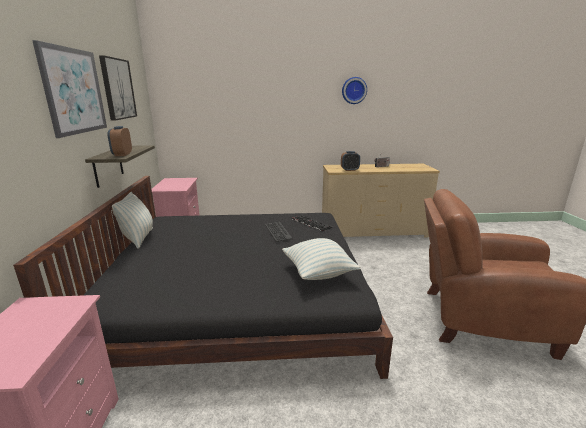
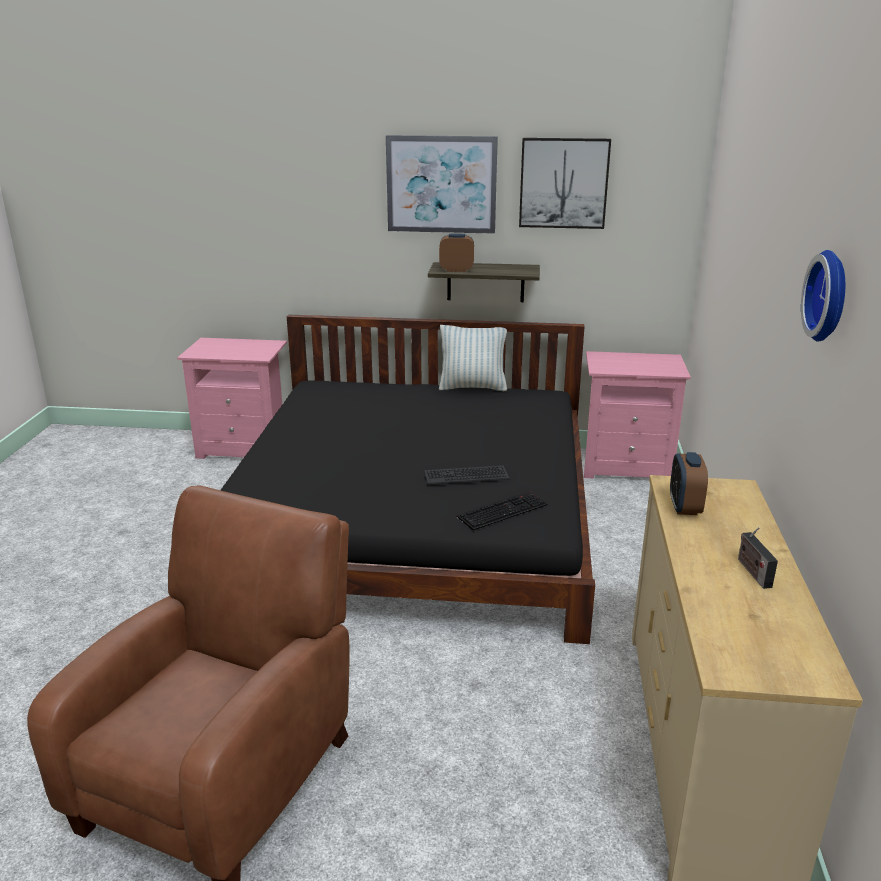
camera: 100 degrees right, 5 degrees up
pillow [282,238,361,280] -> none

